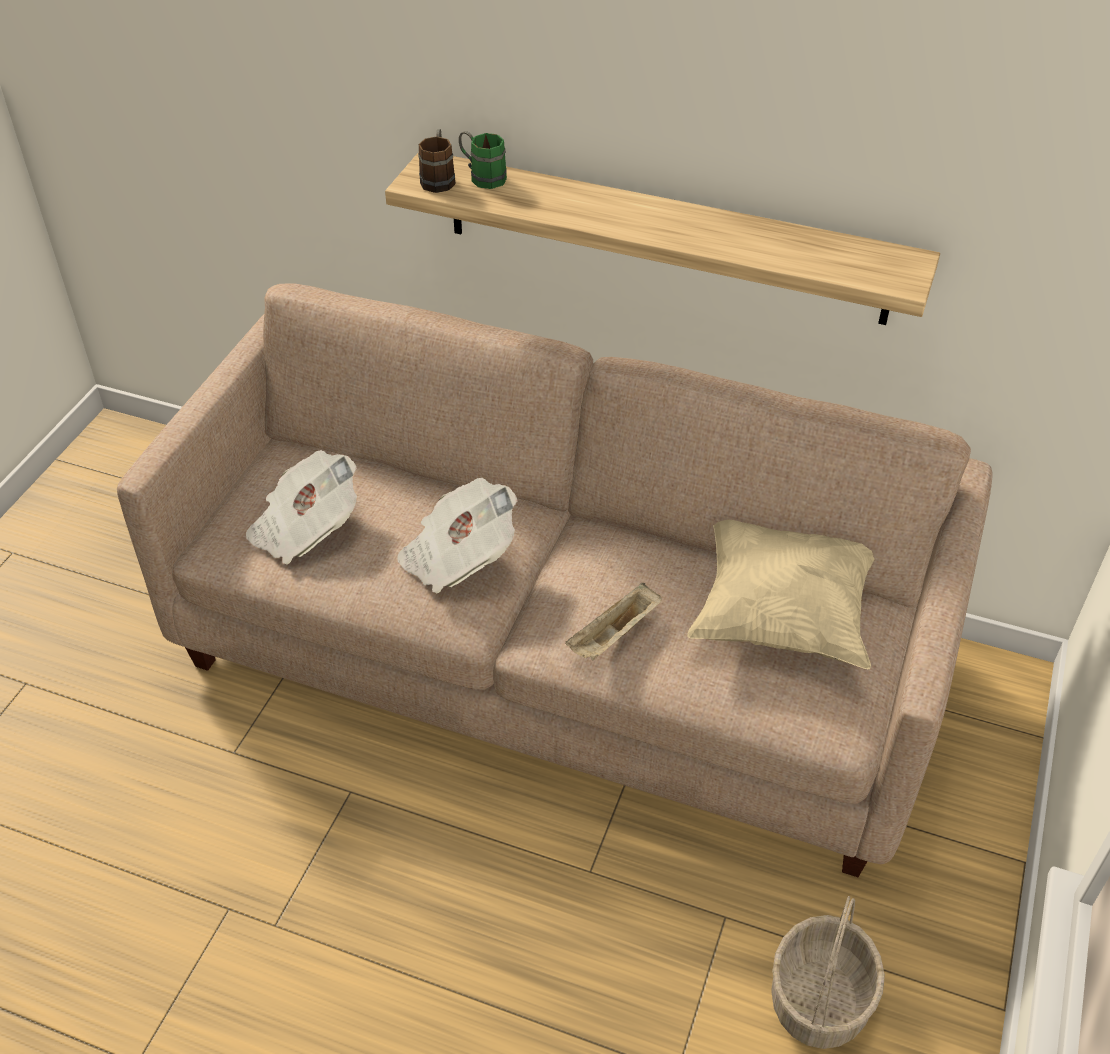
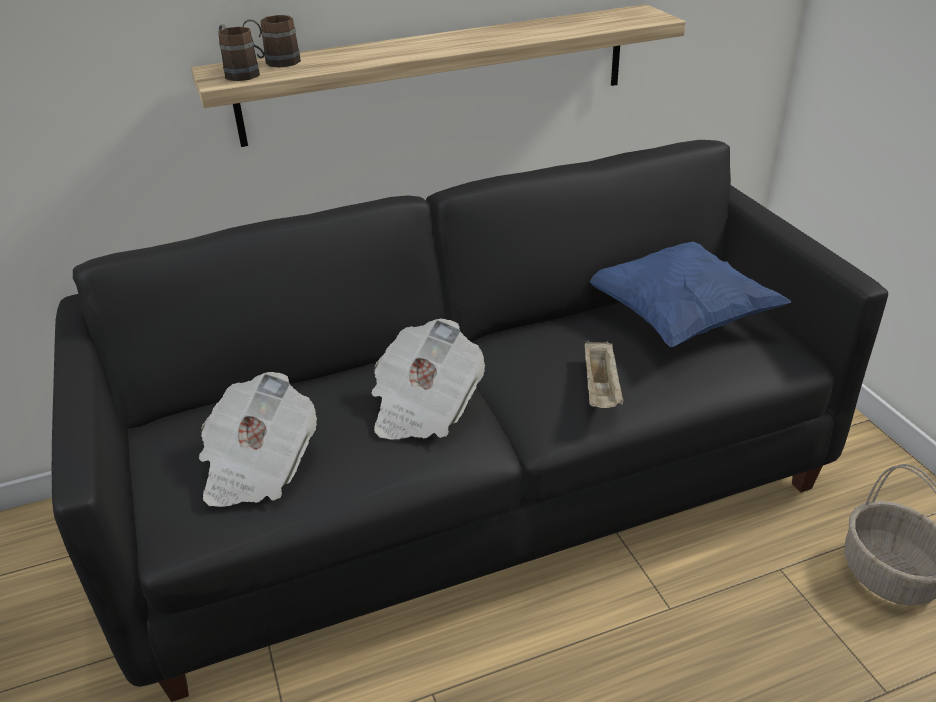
camera: 40 degrees left, 10 degrees down
beige sofa [117,283,993,877] -> black sofa [52,140,888,702]
green mug [459,131,507,189] -> brown mug [242,15,301,68]
beige pillow [687,519,875,669] -> blue pillow [590,242,791,347]

